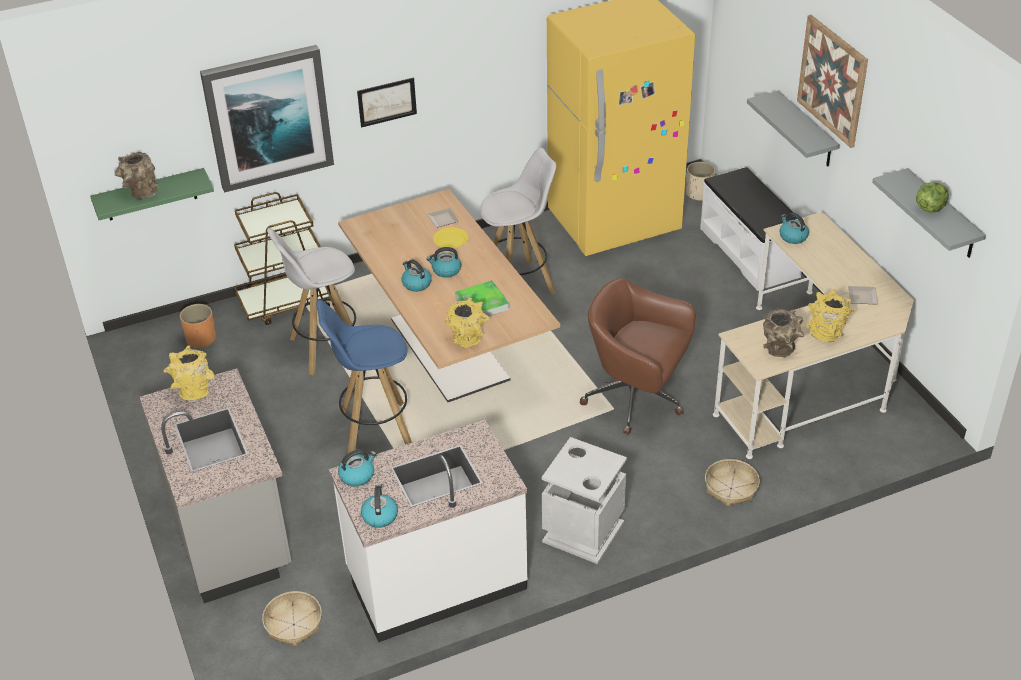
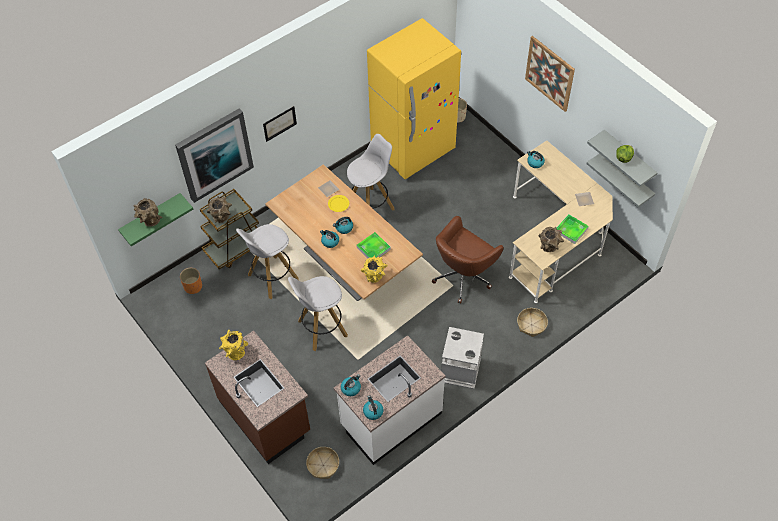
camera: 15 degrees left, 15 degrees up
grey counter [140,369,292,603] -> brown counter [205,330,310,464]
blue stool [316,300,412,453] -> white stool [288,276,348,351]
brown office chair [580,278,696,435] -> brown office chair turned 60 degrees counterclockwise [432,216,504,304]
white bench [700,167,802,291] -> none
grey shelf [747,91,840,166] -> grey shelf moved to [587,154,655,207]
yellow vase [806,290,853,342] -> tray [556,214,589,244]
none -> brown vase [207,196,232,223]

